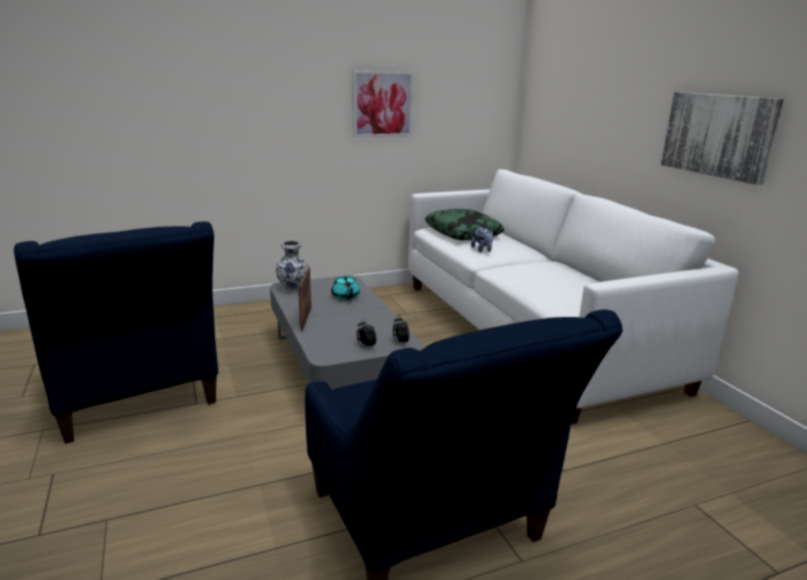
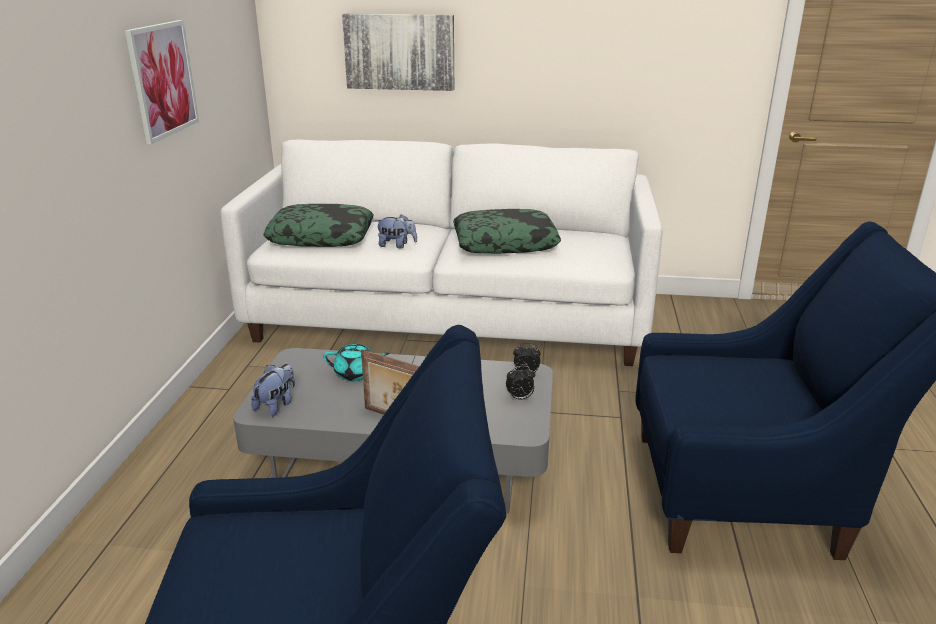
camera: 60 degrees left, 5 degrees up
vase [276,241,308,292] -> plush toy [251,364,295,416]
picture [661,92,784,185] -> picture moved to [342,14,454,91]
none -> pillow [453,209,561,254]

